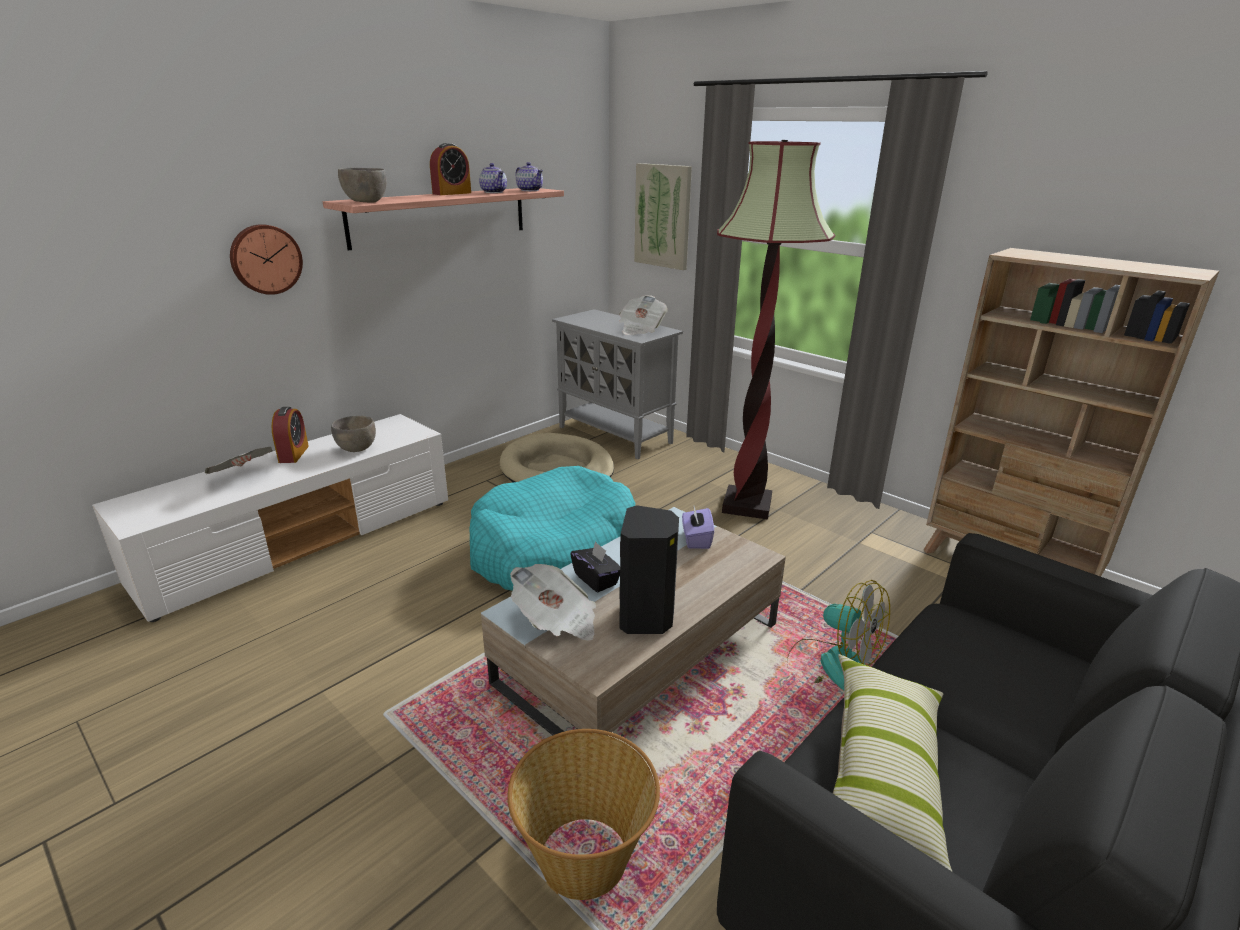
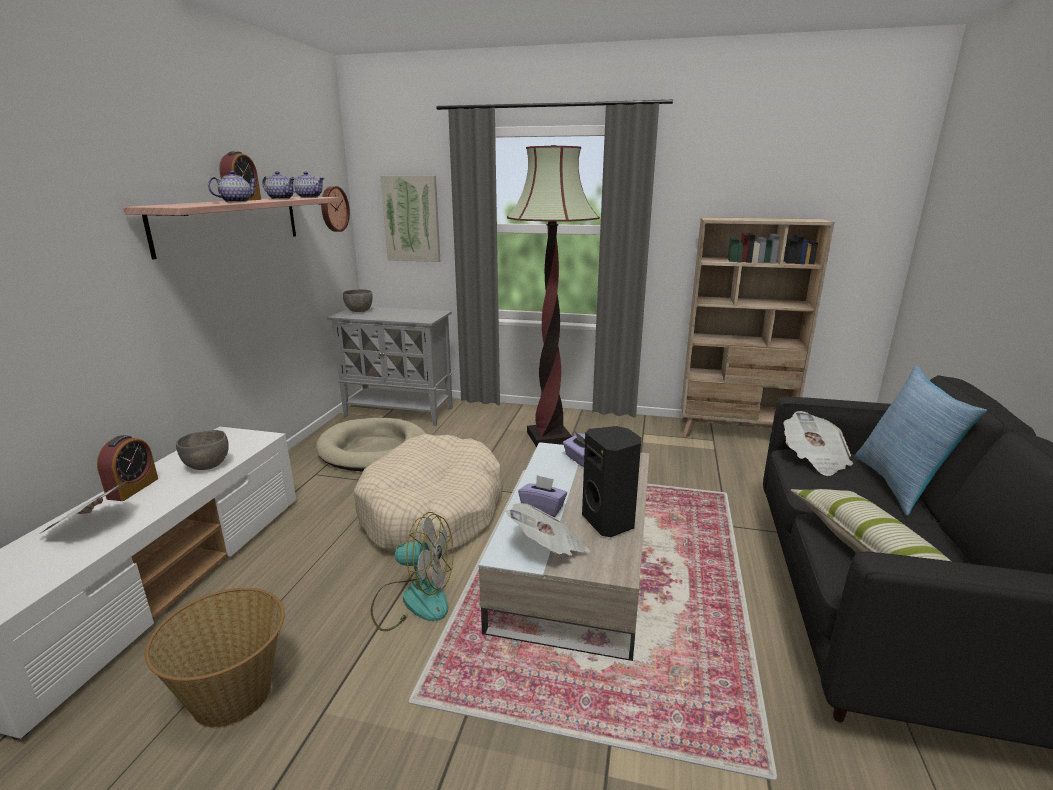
camera: 30 degrees left, 5 degrees down
wall clock [230,224,303,295] -> wall clock moved to [321,186,350,232]
alarm clock [272,407,309,463] -> alarm clock turned 45 degrees clockwise [97,435,158,501]
grey bowl [338,168,387,202] -> grey bowl moved to [343,289,373,312]
turquoise dog bed [470,466,635,591] -> beige dog bed [353,434,503,552]
basket [508,729,660,900] -> basket moved to [145,588,285,728]
black tissue box [570,541,620,592] -> purple tissue box [518,475,567,517]
newspaper [619,295,668,335] -> newspaper moved to [783,411,853,476]
fan [787,580,890,690] -> fan moved to [371,512,454,631]
none -> teapot [208,171,257,202]
none -> pillow [855,366,987,516]

